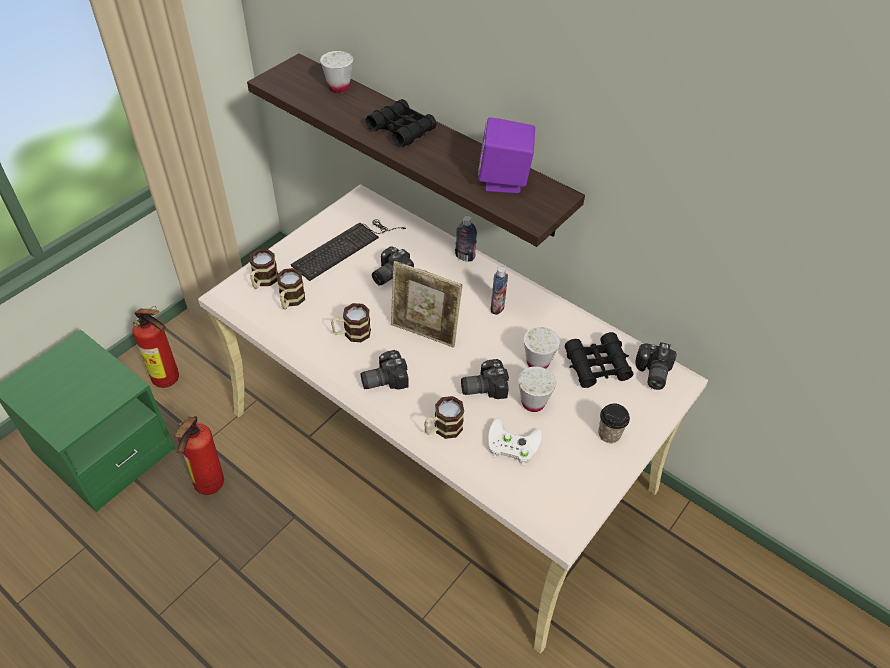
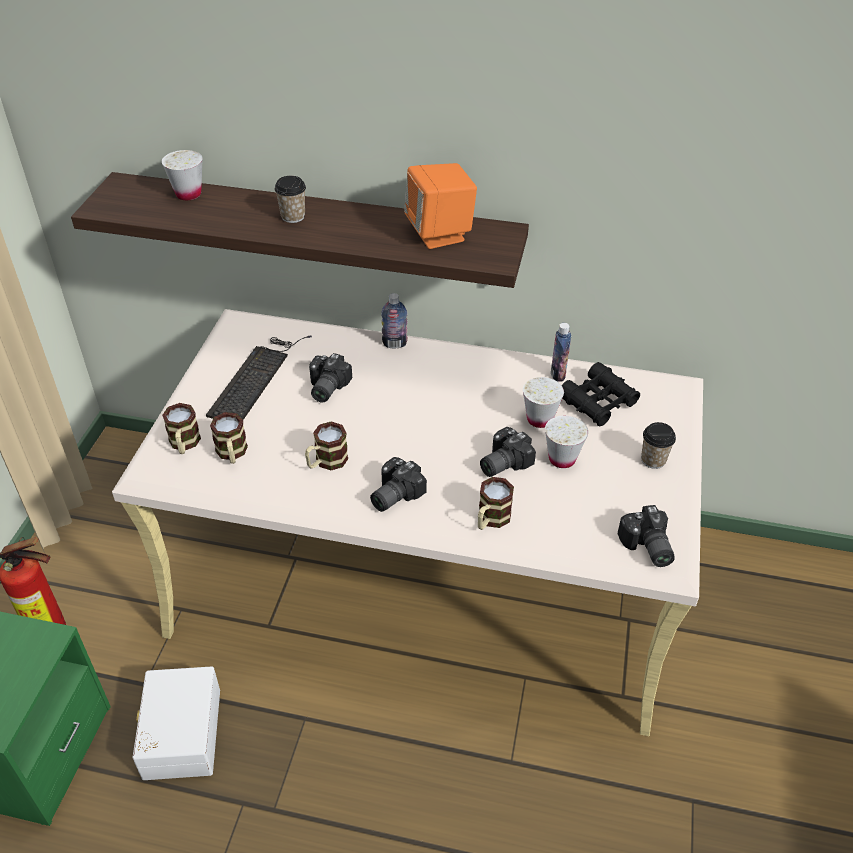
camera: 25 degrees left, 5 degrees down
fire extinguisher [175,416,224,495] -> white storage box [133,666,220,780]
black binoculars [366,99,436,147] -> cup [275,176,306,223]
picture frame [391,261,462,348] -> none
purple speaker [478,117,535,193] -> orange speaker [404,163,477,249]
white game controller [488,418,542,466] -> none
bottle [491,266,508,315] -> bottle moved to [551,323,571,382]
camera [635,342,677,390] -> camera moved to [618,505,675,567]

